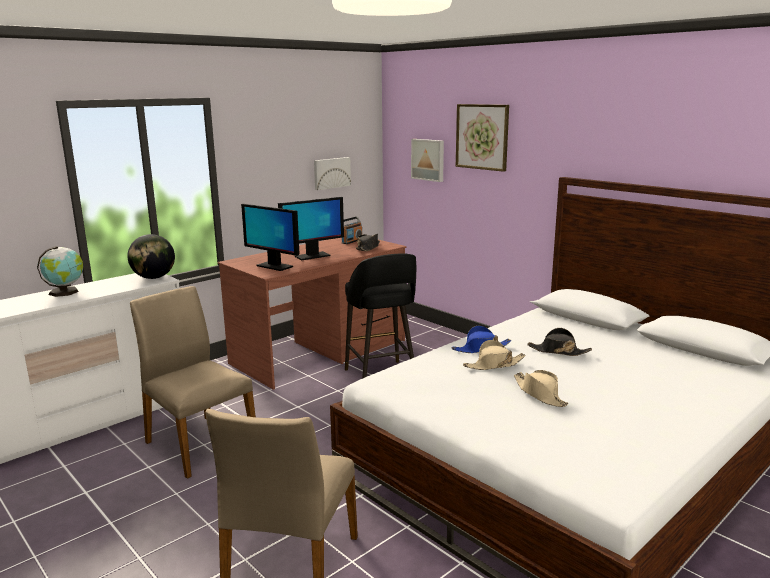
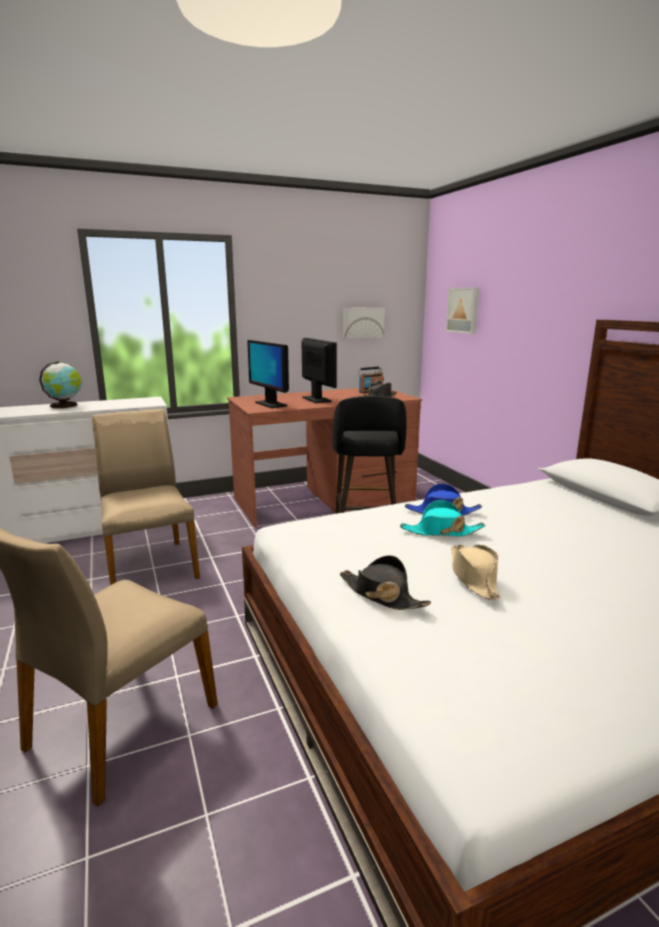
camera: 20 degrees right, 0 degrees up
globe [127,234,175,279] -> none
monitor [278,197,344,260] -> monitor turned 105 degrees counterclockwise [302,338,337,403]
picture [456,104,509,172] -> none
beige hat [463,340,526,370] -> turquoise hat [400,500,485,536]
black hat [527,328,592,356] -> black hat moved to [340,555,431,610]

